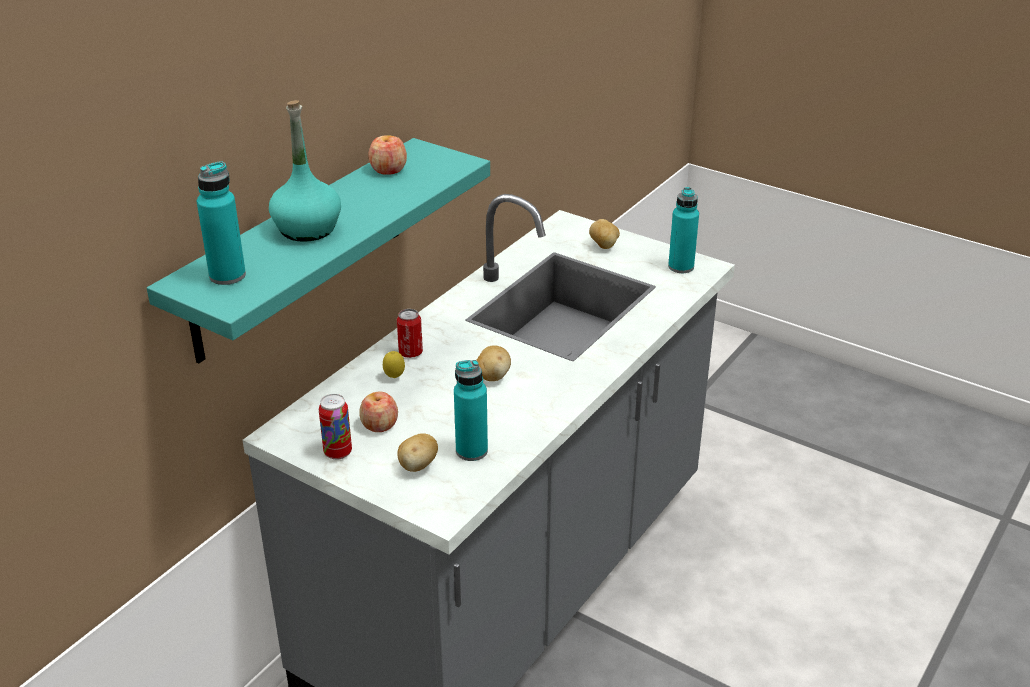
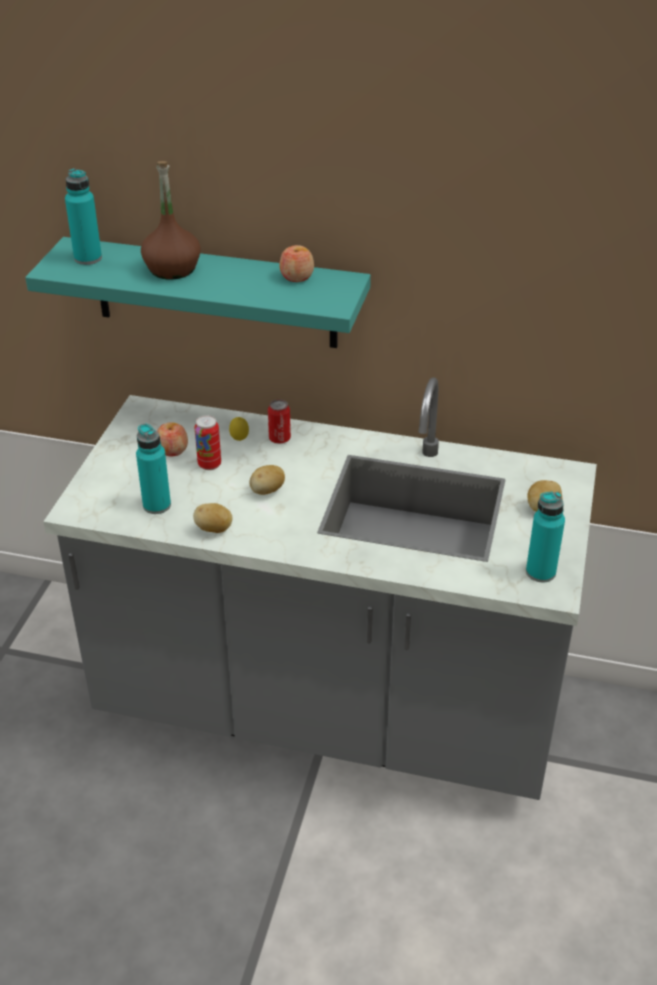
camera: 70 degrees right, 5 degrees up
turquoise bottle [269,100,341,242] -> brown bottle [141,161,201,279]
can [319,394,352,460] -> can moved to [195,415,221,470]
potato [397,433,438,472] -> potato moved to [193,503,232,533]

